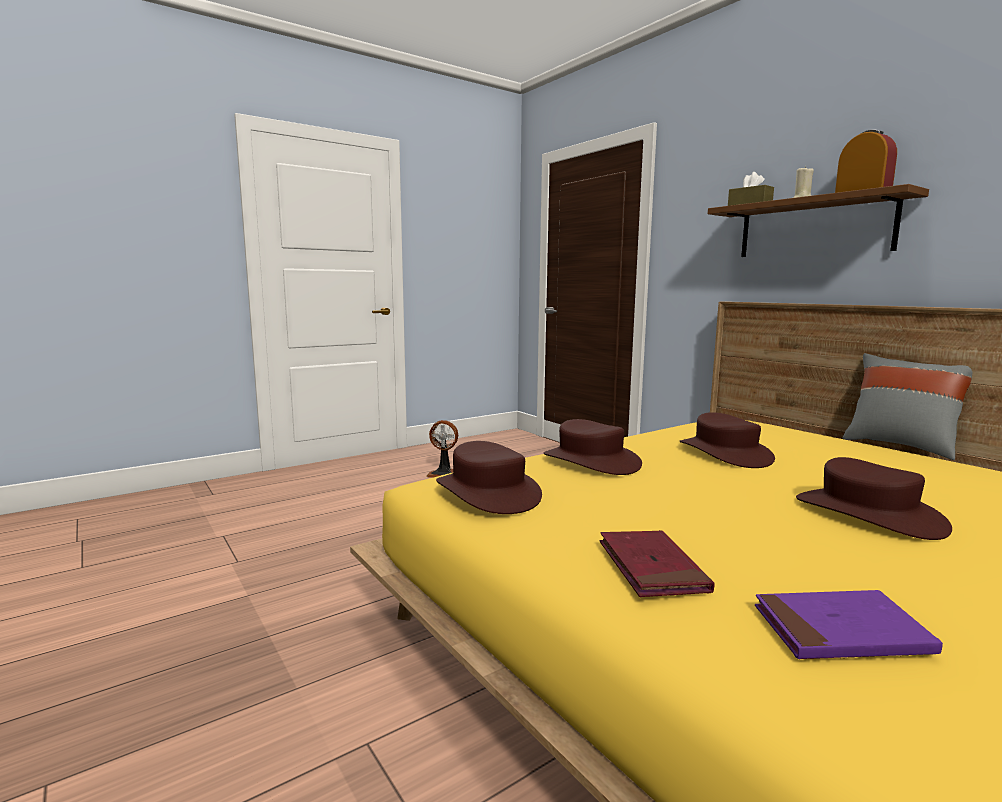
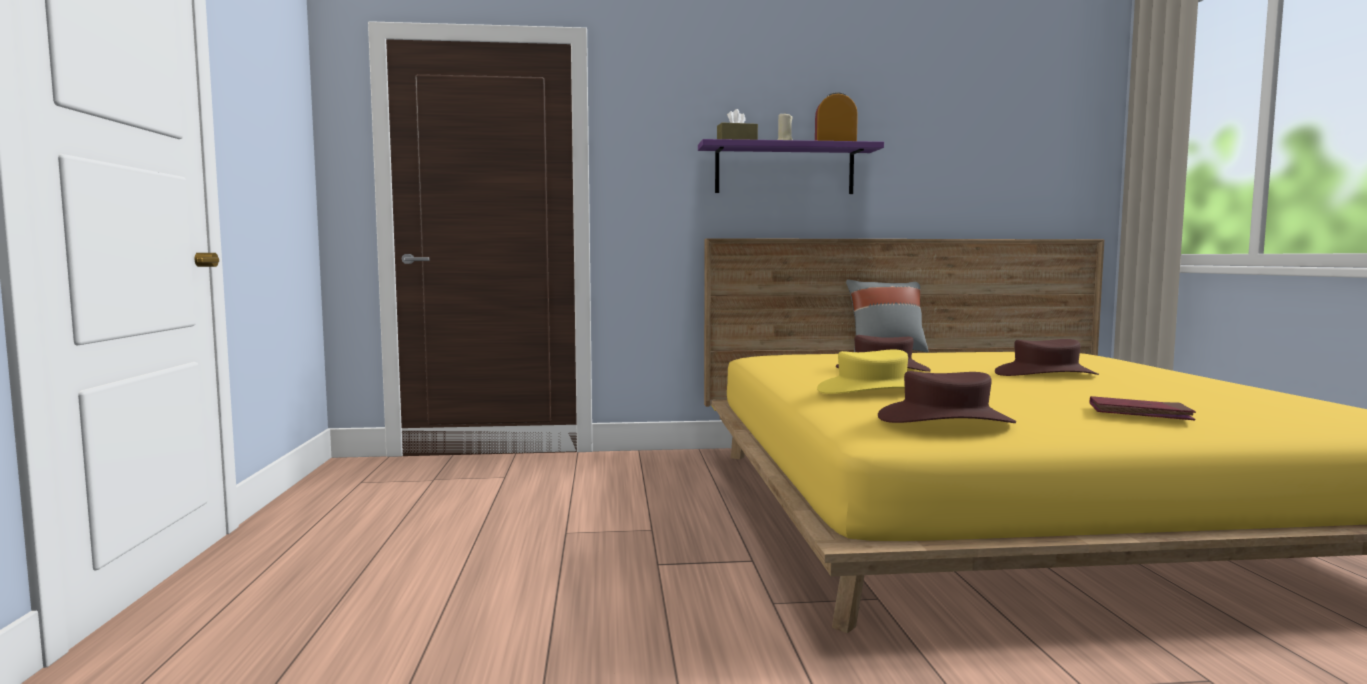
camera: 60 degrees left, 5 degrees down
fan [426,420,458,478] -> none
brown hat [543,419,642,475] -> yellow hat [817,350,908,394]
brown shelf [708,184,929,257] -> purple shelf [698,139,884,194]
purple book [755,590,943,659] -> none

